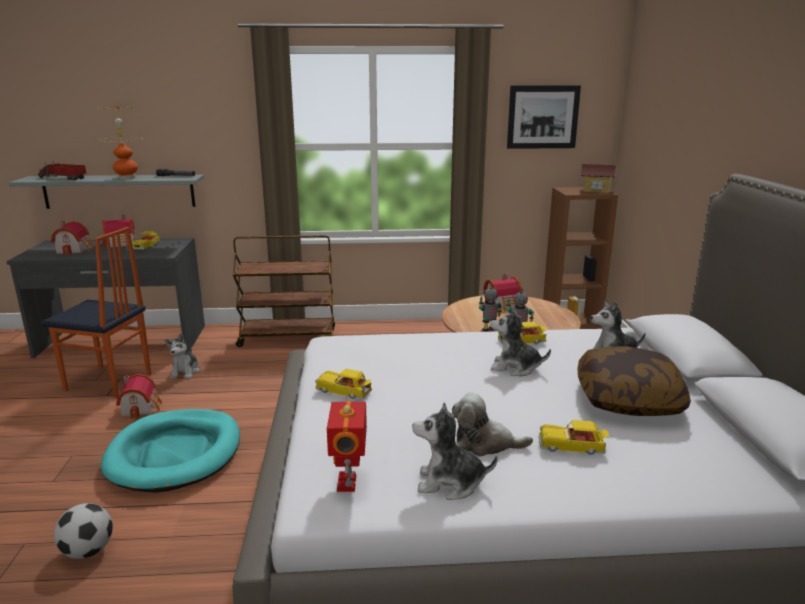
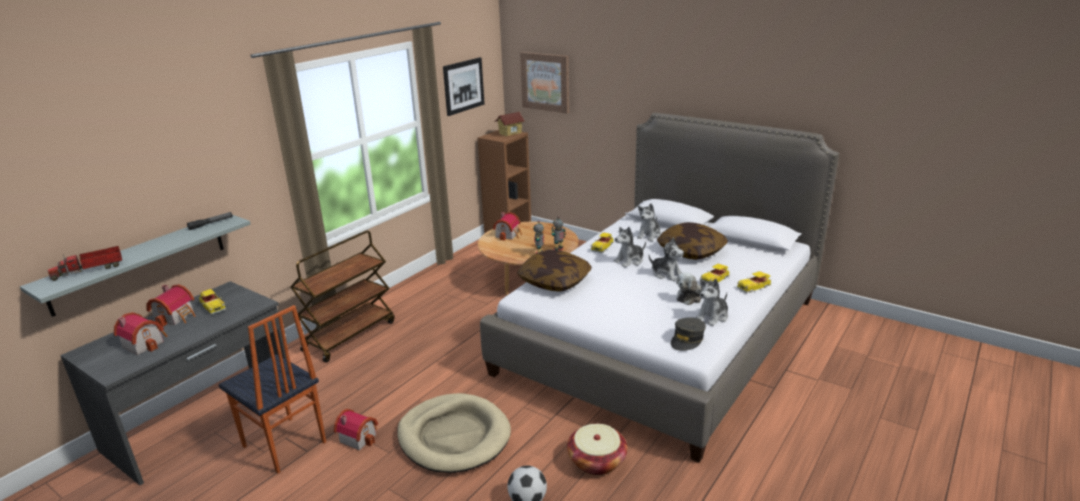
camera: 50 degrees left, 5 degrees up
chair [41,227,151,399] -> chair turned 75 degrees clockwise [219,305,326,473]
table lamp [98,105,142,180] -> none
turquoise dog bed [101,409,240,493] -> beige dog bed [397,393,511,473]
plush toy [165,334,200,379] -> plush toy moved to [649,237,684,281]
toy car [315,369,372,399] -> toy car moved to [737,271,771,293]
toy robot [326,401,367,492] -> grey cap [671,317,706,351]
none -> pillow [517,250,592,292]
none -> picture [520,52,569,113]
none -> basket [567,424,627,475]

